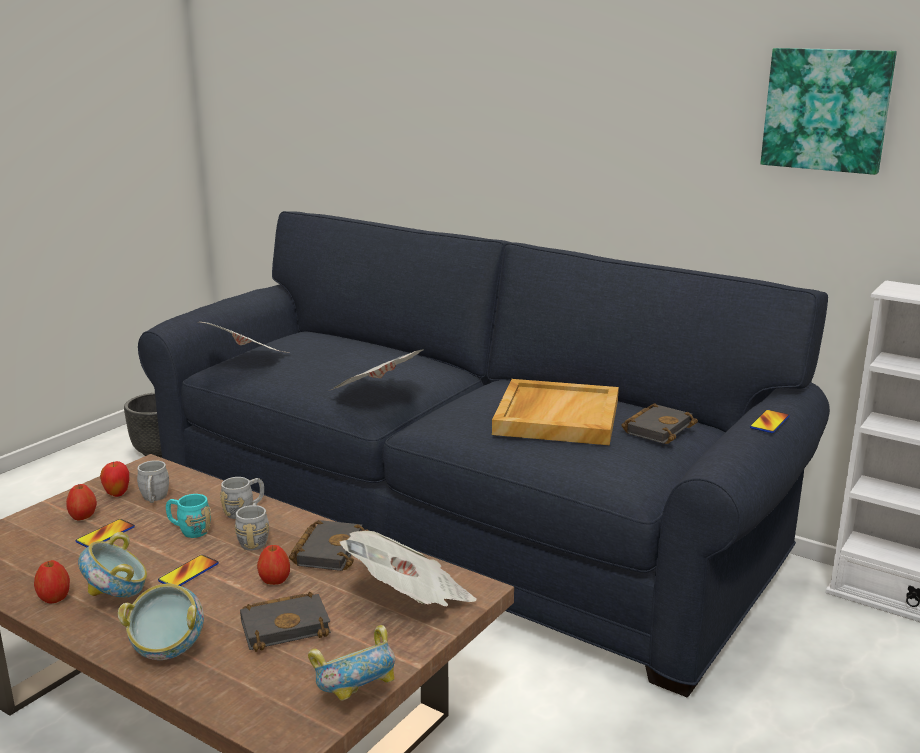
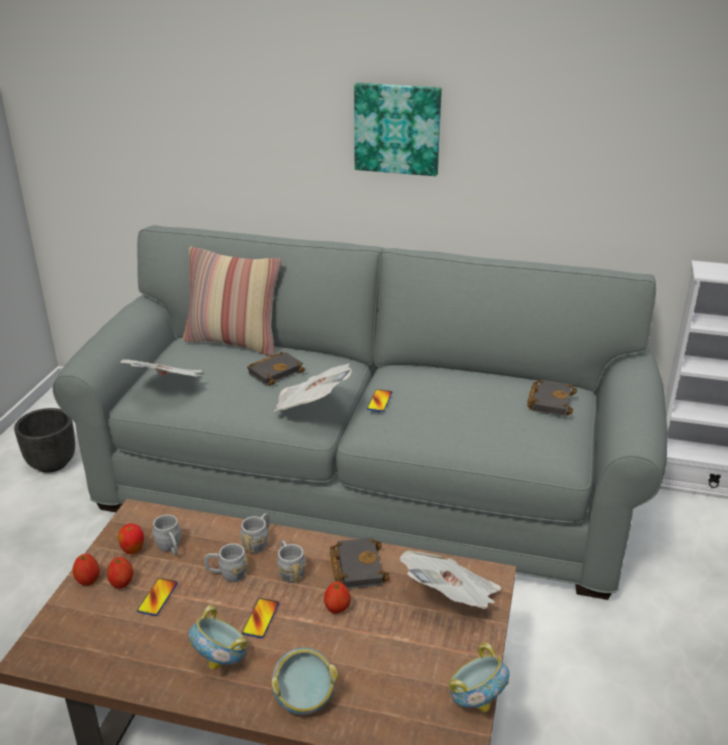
camera: 20 degrees left, 10 degrees up
apple [34,560,70,604] -> apple moved to [73,554,100,586]
blue sofa [138,211,830,697] -> grey sofa [53,225,668,600]
turquoise mug [166,494,211,538] -> grey mug [204,543,248,582]
black book [240,592,331,652] -> black book moved to [247,352,305,386]
beige tray [492,379,619,445] -> none
phone [750,410,790,433] -> phone moved to [367,389,392,412]
picture [761,48,897,175] -> picture moved to [354,83,442,176]
none -> pillow [183,247,281,356]

